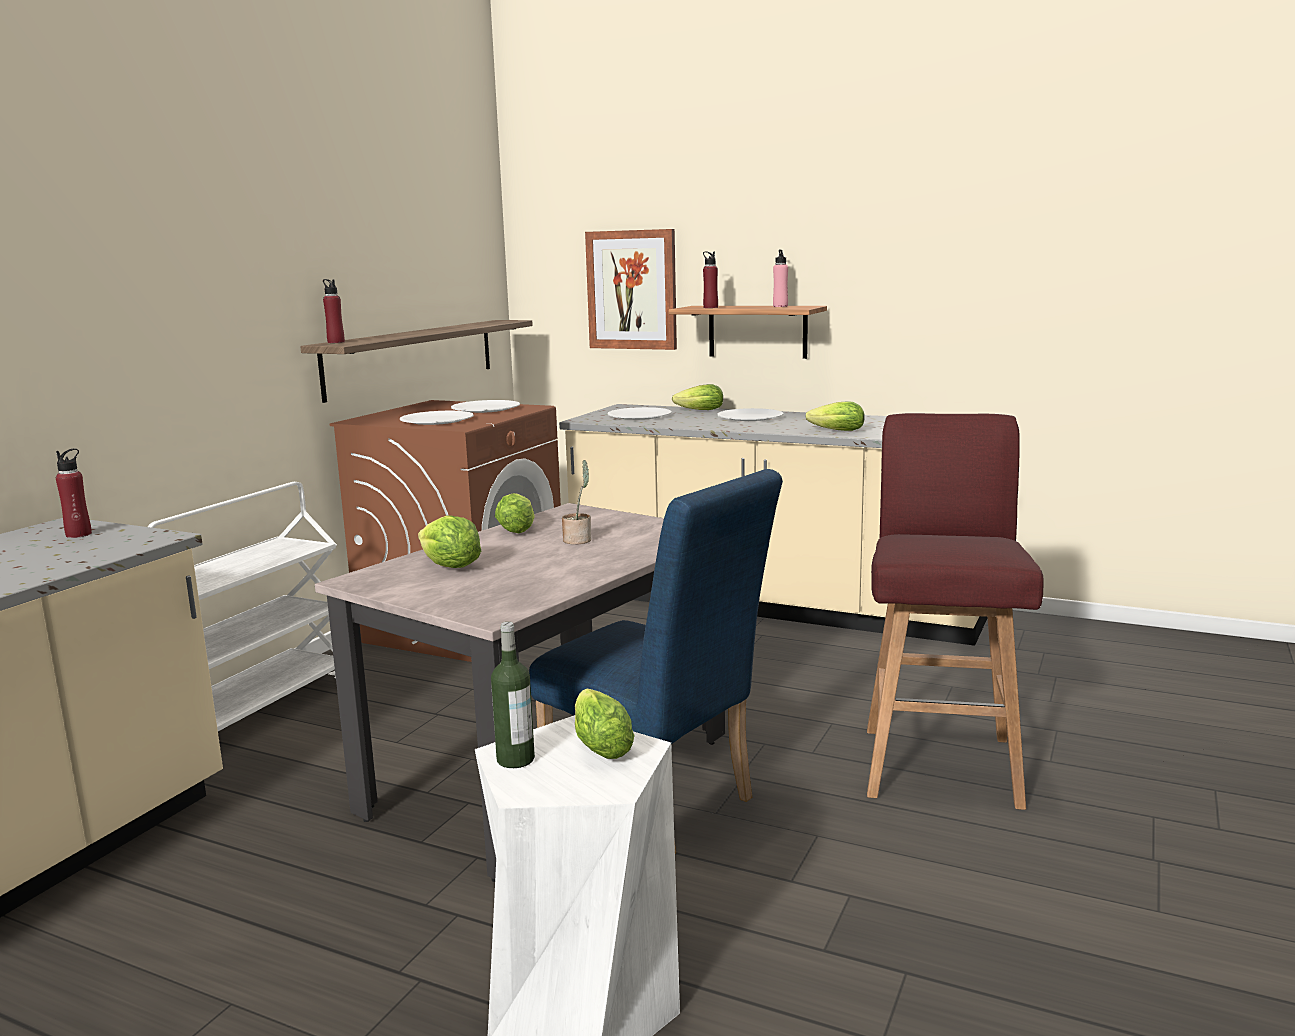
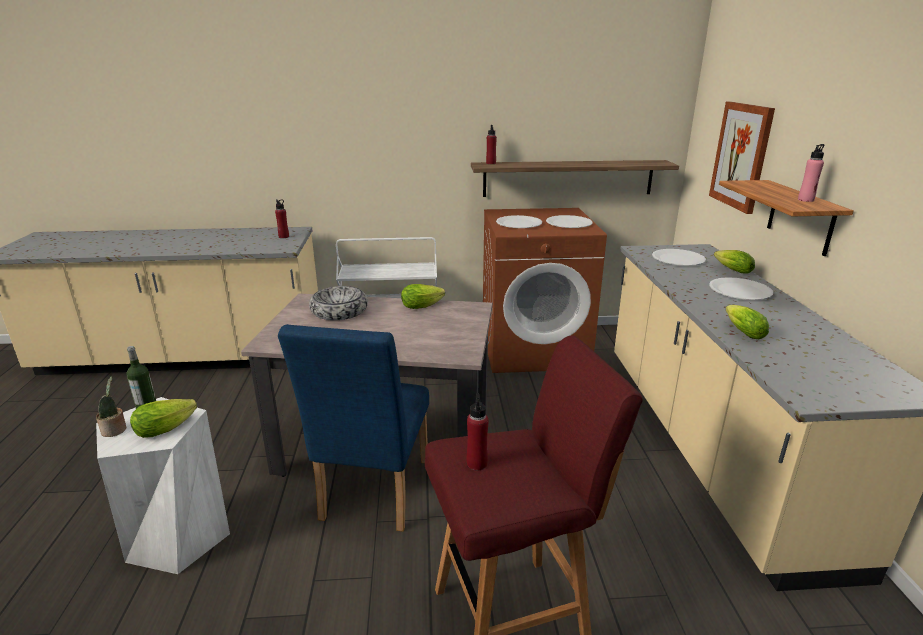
camera: 60 degrees right, 10 degrees up
lettuce [418,515,481,568] -> bowl [309,286,368,320]
potted plant [562,460,591,545] -> potted plant moved to [96,376,126,437]
red bottle [703,252,718,308] -> red bottle moved to [467,393,489,470]

